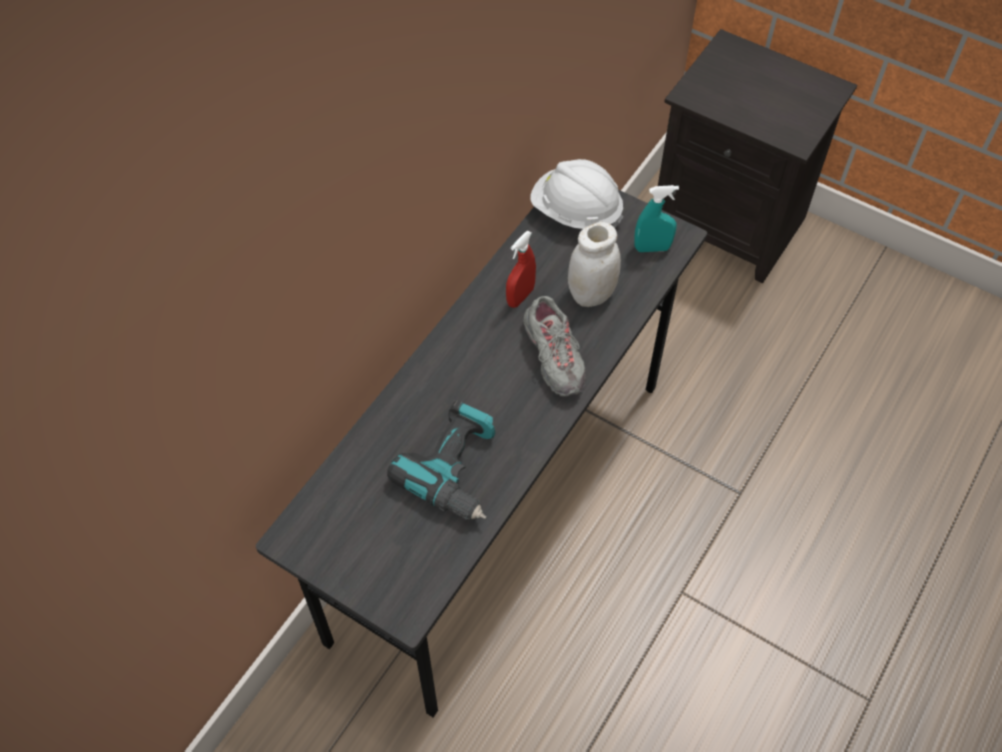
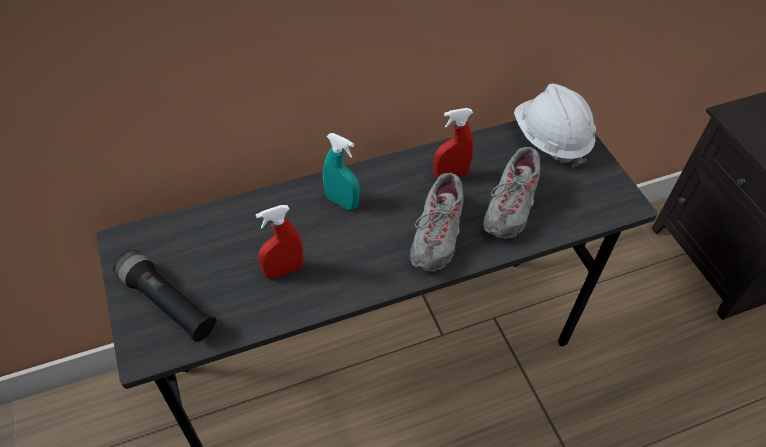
camera: 35 degrees right, 5 degrees down
power drill [387,401,495,520] -> red spray bottle [256,205,303,279]
white jar [568,222,621,307] -> grey shoe [483,147,540,239]
turquoise spray bottle [634,185,679,252] -> turquoise spray bottle moved to [323,133,360,210]
none -> black flashlight [113,250,217,342]

